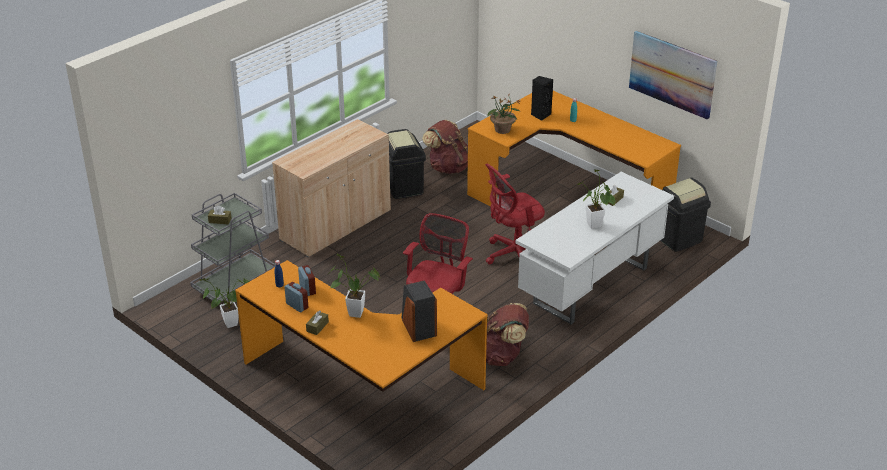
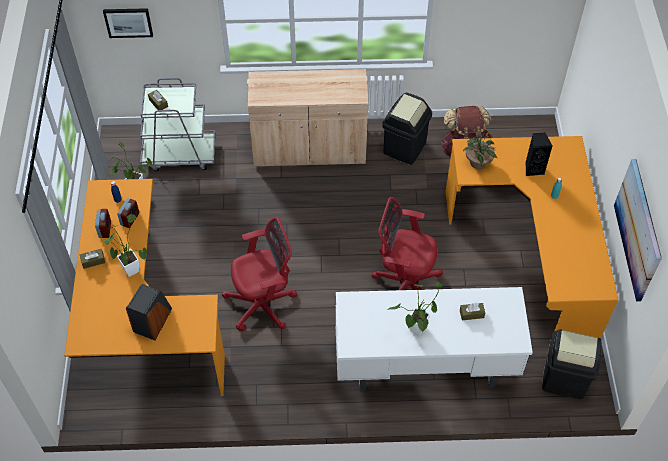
camera: 45 degrees right, 20 degrees up
brown backpack [486,303,529,366] -> none
none -> picture [103,8,153,38]

